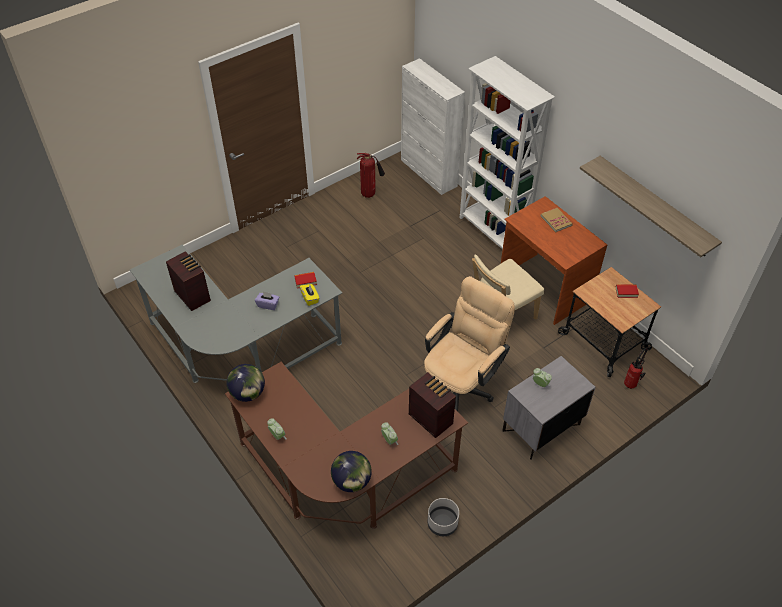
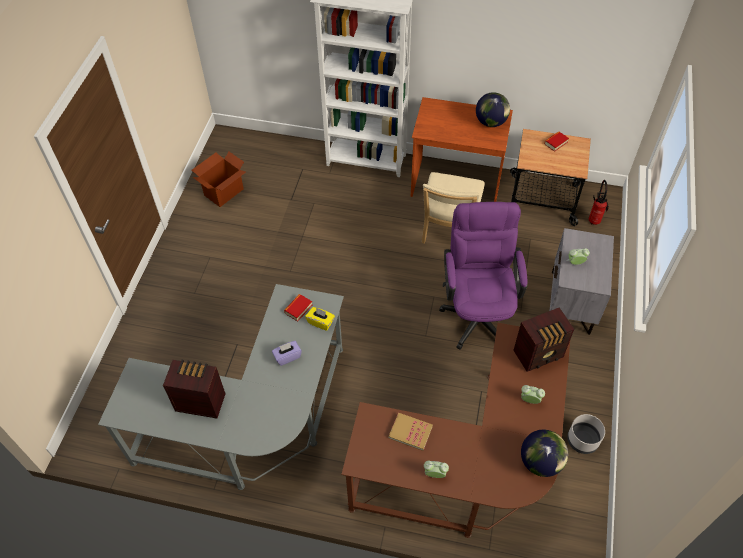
camera: 40 degrees left, 5 degrees up
globe [227,364,265,402] -> globe moved to [476,92,510,127]
fire extinguisher [357,153,385,198] -> cardboard box [192,152,246,207]
white cabinet [401,58,465,195] -> none
radio [409,372,456,438] -> radio turned 150 degrees clockwise [513,307,574,372]
beige office chair [424,276,515,411] -> purple office chair [439,202,527,350]
book [541,208,573,232] -> book moved to [389,413,433,451]
shelf [580,156,722,257] -> none

